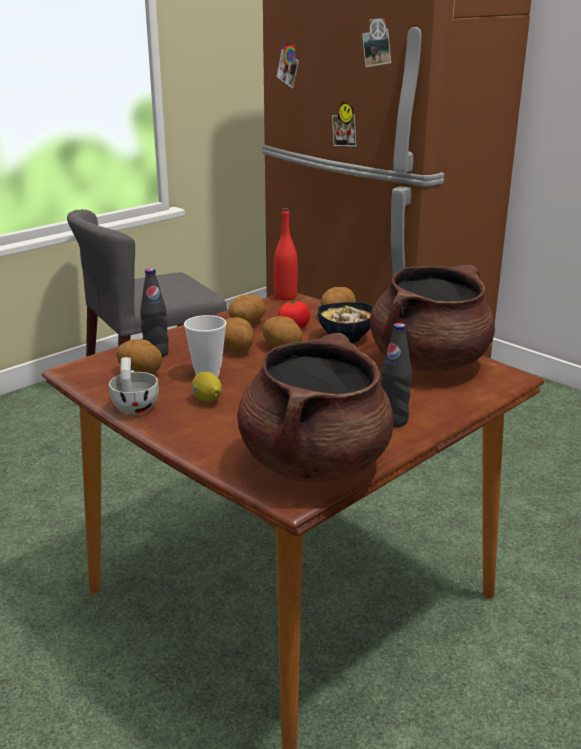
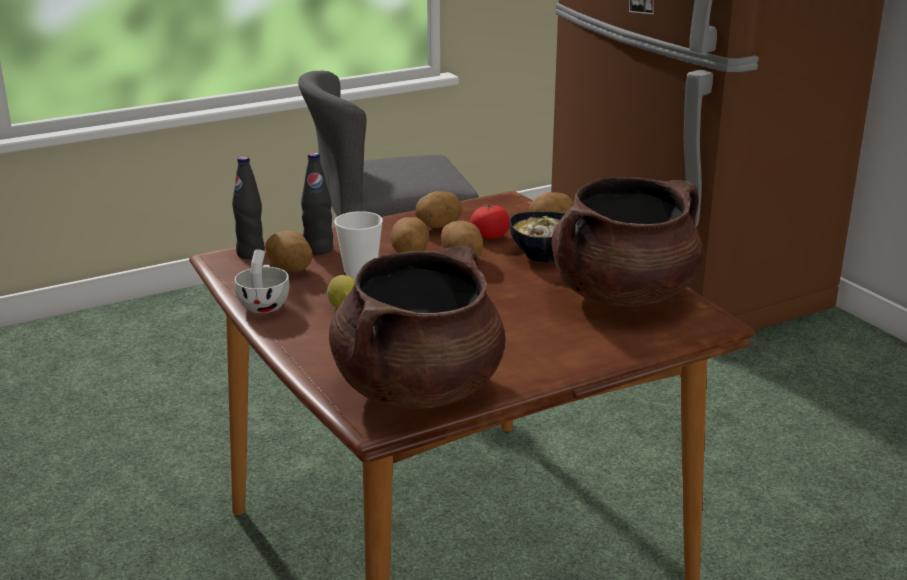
camera: 15 degrees right, 0 degrees up
red bottle [274,208,298,300] -> none
black bottle [381,323,412,427] -> black bottle moved to [232,156,265,259]

